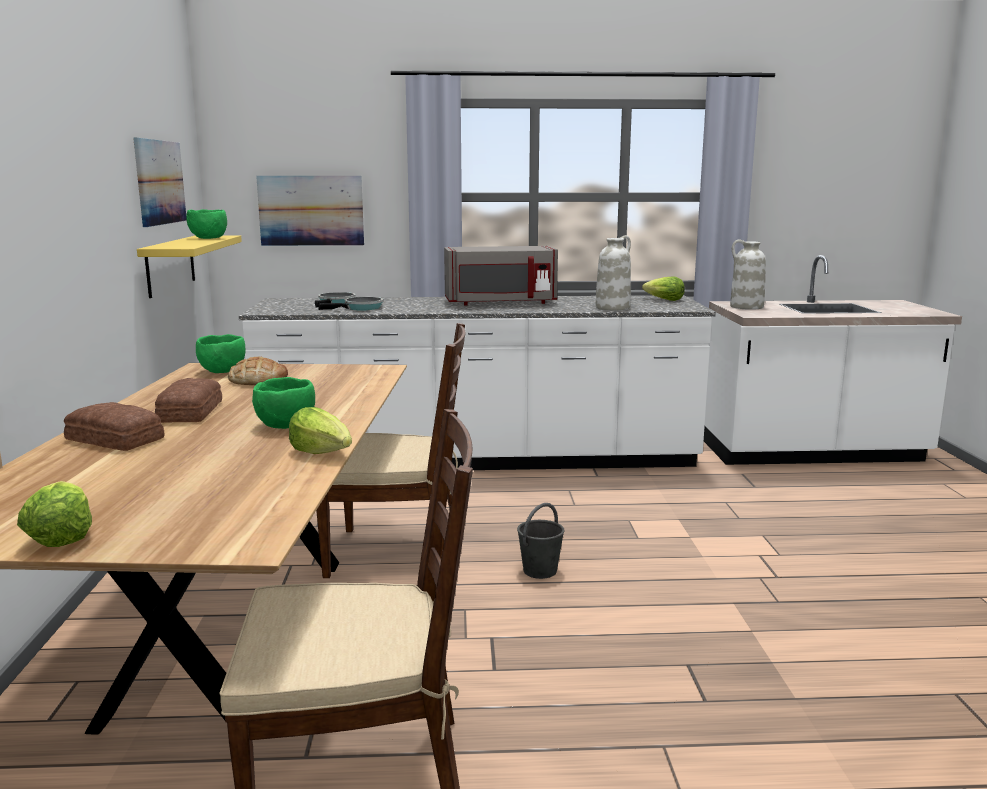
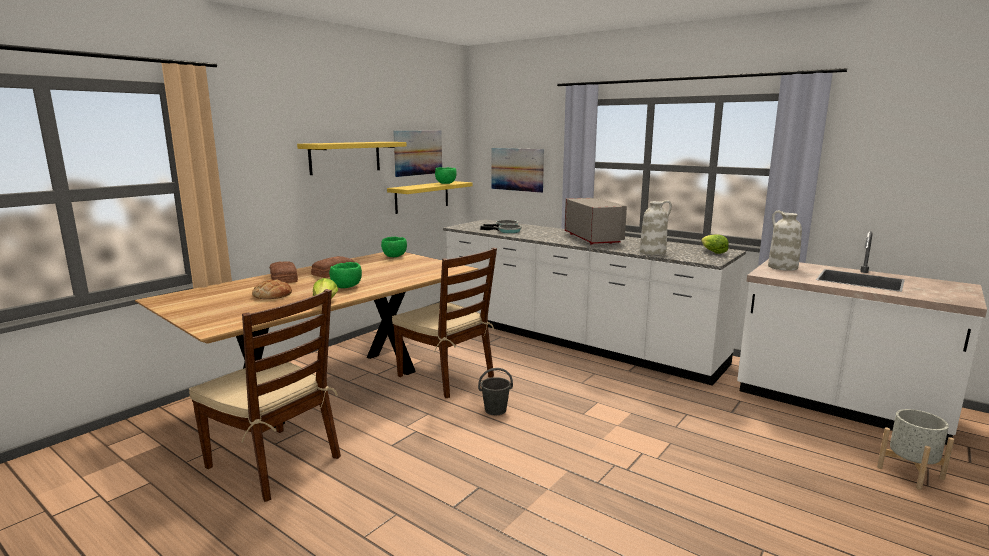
camera: 40 degrees right, 0 degrees up
lettuce [17,481,92,547] -> none
bread [228,357,288,385] -> bread moved to [252,280,292,299]
grey microwave [444,246,558,306] -> grey microwave turned 135 degrees counterclockwise [565,198,627,245]
none -> yellow shelf [297,142,407,175]
none -> grey planter [877,409,954,490]

